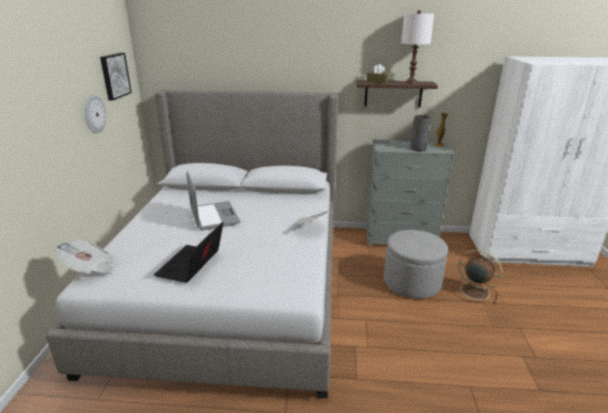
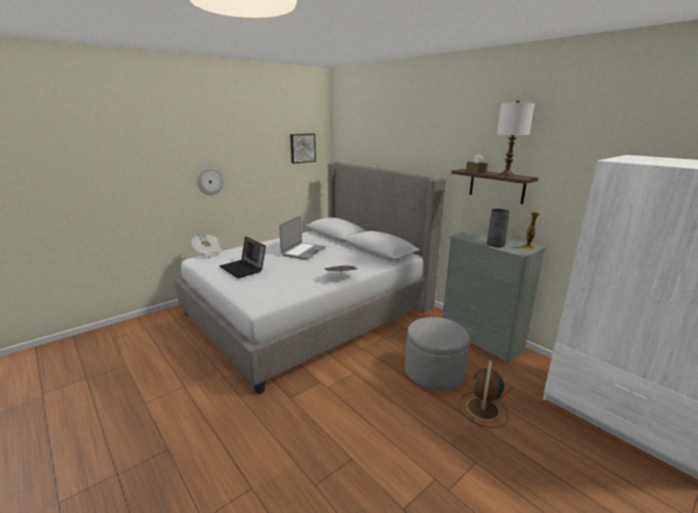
camera: 45 degrees right, 5 degrees down
wall clock [85,95,106,133] -> wall clock moved to [197,168,224,195]
laptop [154,222,224,283] -> laptop turned 105 degrees counterclockwise [219,236,266,278]
brown fan [453,250,503,304] -> brown fan turned 150 degrees counterclockwise [459,360,508,428]

